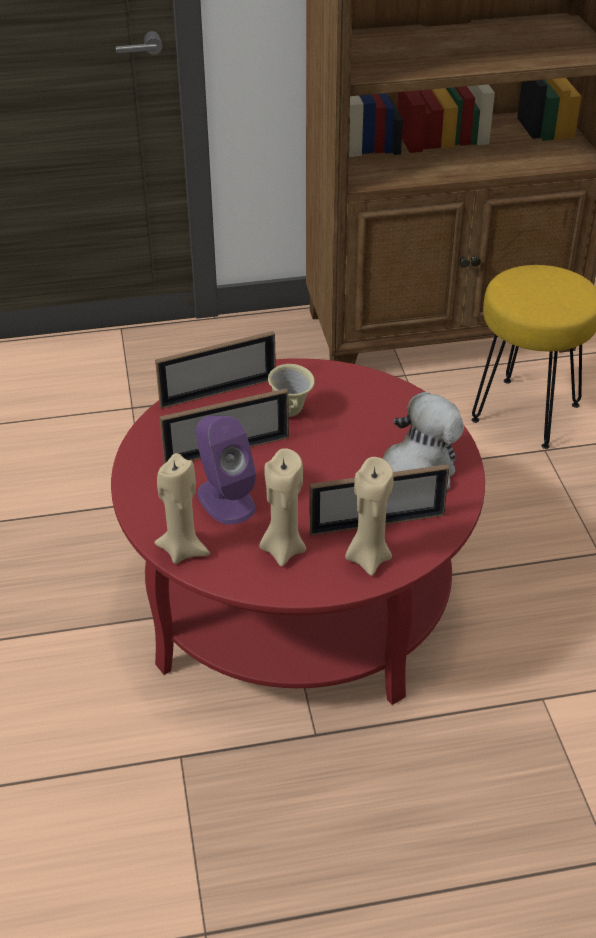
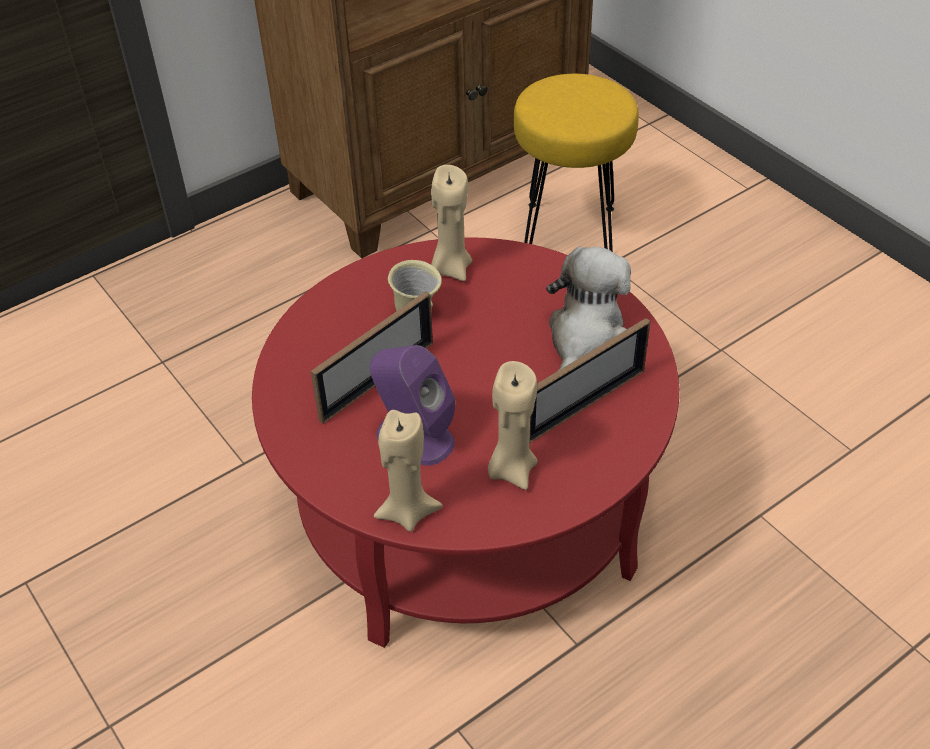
camera: 25 degrees left, 5 degrees up
picture frame [155,331,276,409] -> none
beige candle [345,457,394,576] -> beige candle moved to [431,165,472,281]

